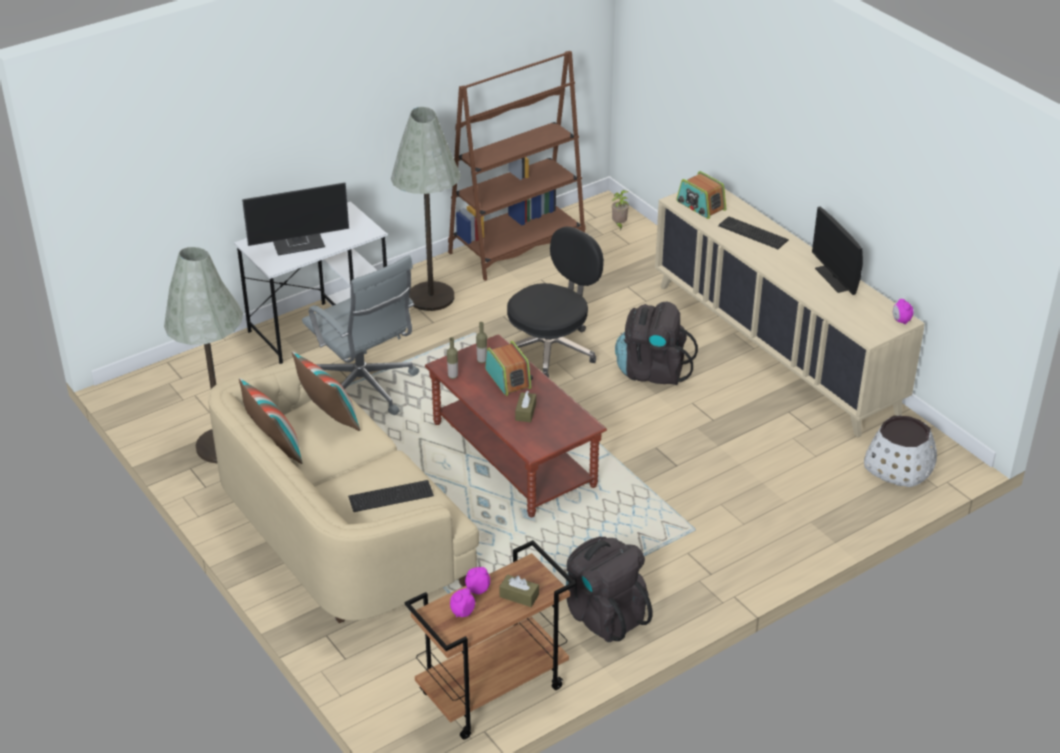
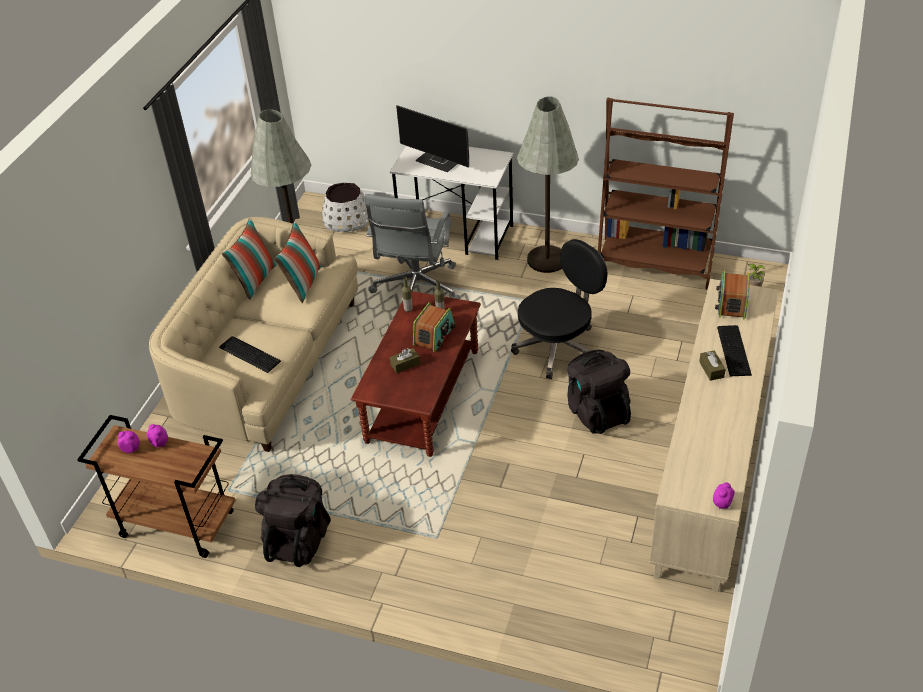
camera: 55 degrees right, 5 degrees up
brown tissue box [499,575,539,607] -> brown tissue box moved to [699,351,726,381]
black office chair [507,227,604,378] -> black office chair turned 45 degrees counterclockwise [511,239,608,379]
monitor [812,207,863,295] -> none
white planter [864,416,937,487] -> white planter moved to [322,183,369,232]

